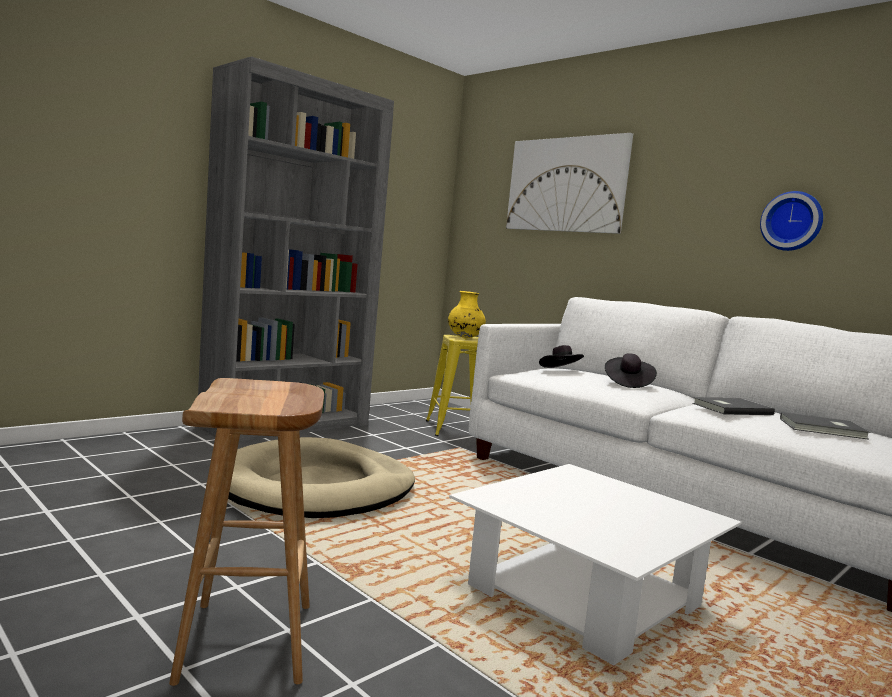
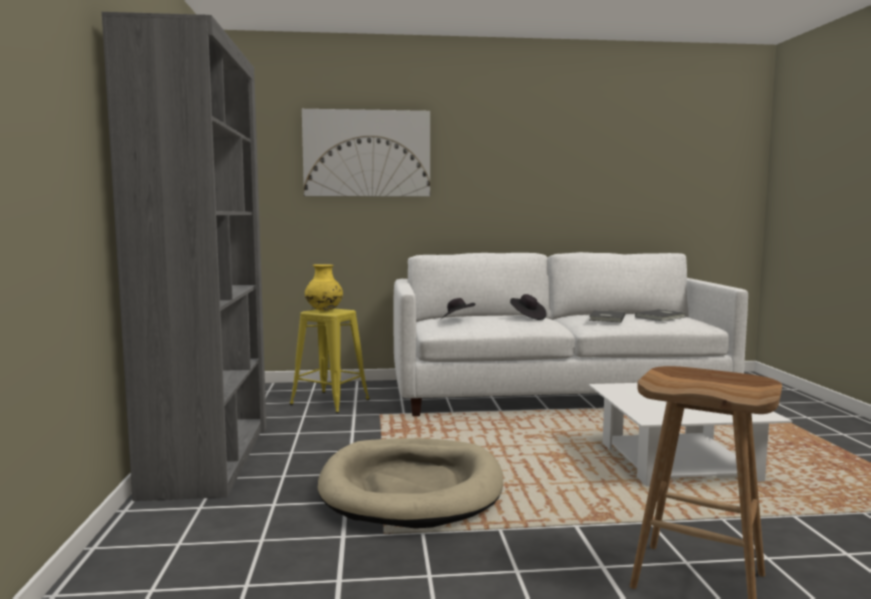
camera: 50 degrees left, 0 degrees up
wall clock [760,191,823,251] -> none

